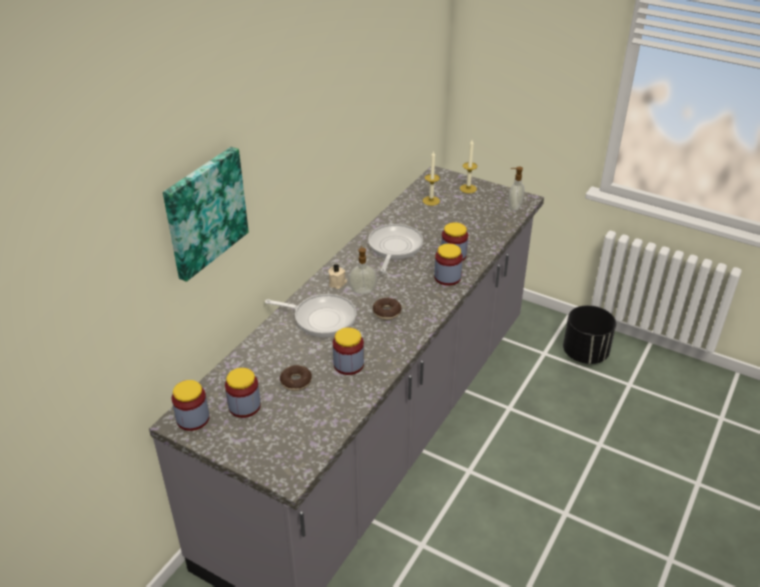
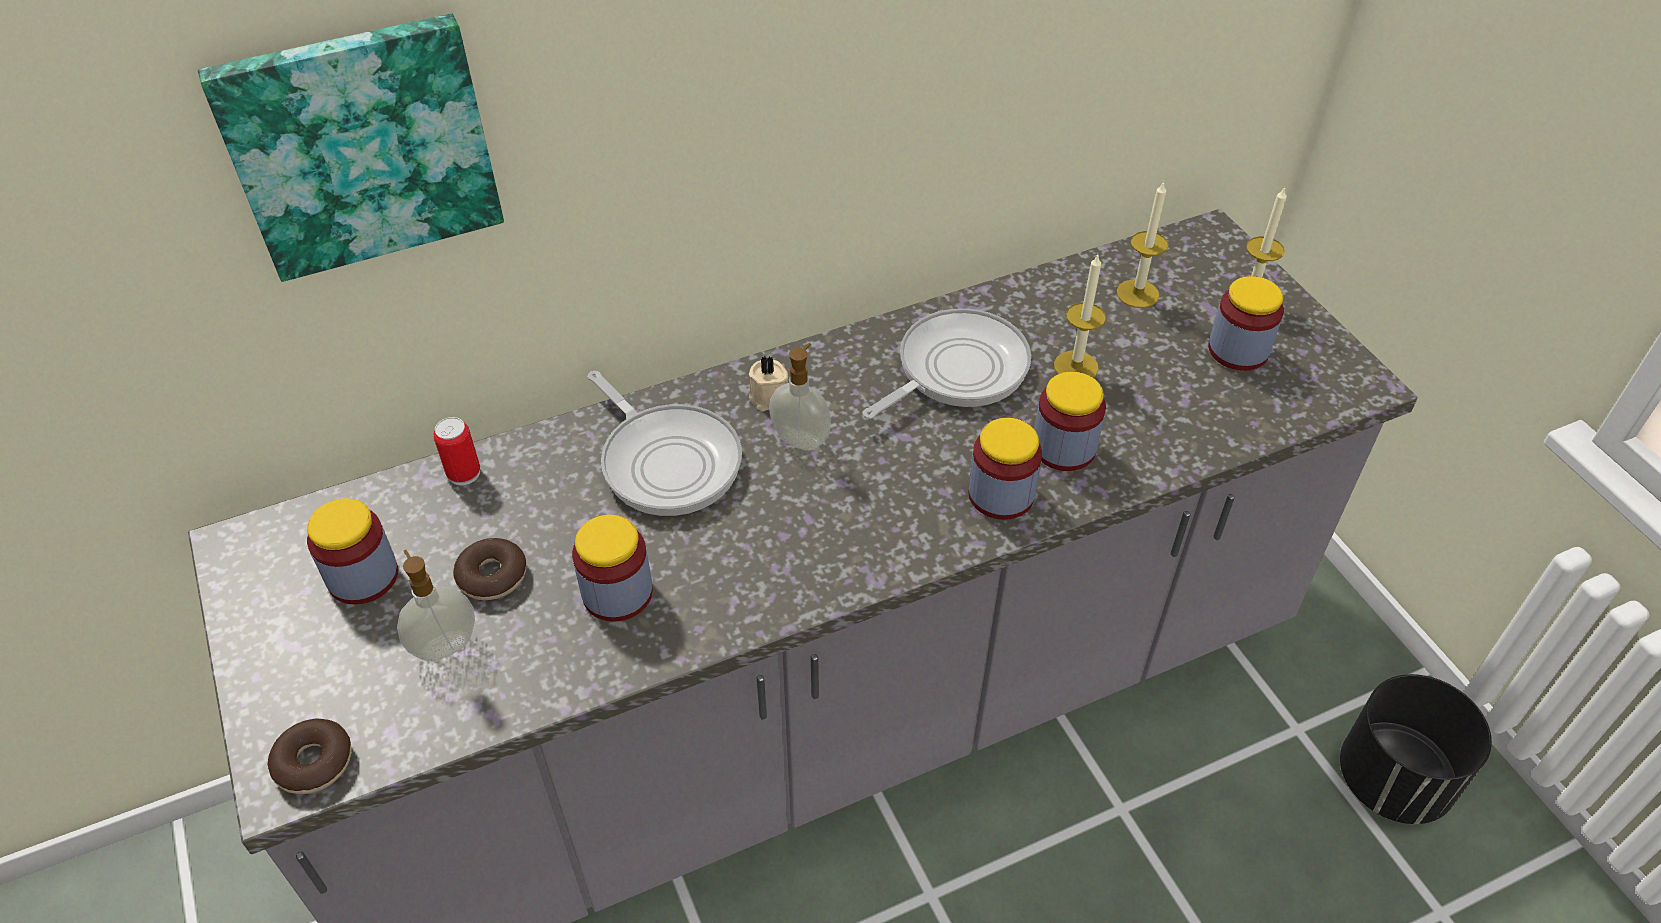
camera: 35 degrees right, 10 degrees up
jar [172,380,209,431] -> jar moved to [1208,276,1284,371]
donut [373,298,402,320] -> donut moved to [267,719,352,794]
soap dispenser [509,167,524,211] -> soap dispenser moved to [397,550,475,662]
none -> can [433,417,480,485]
none -> candle [1054,255,1106,378]

